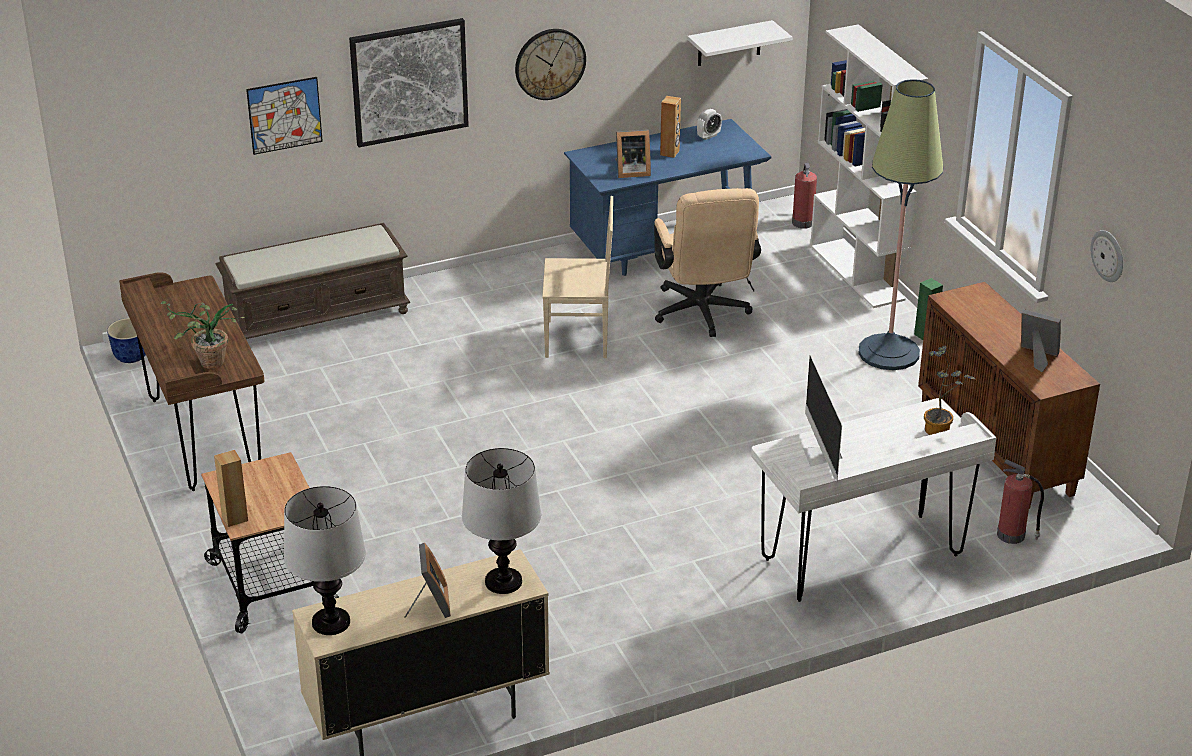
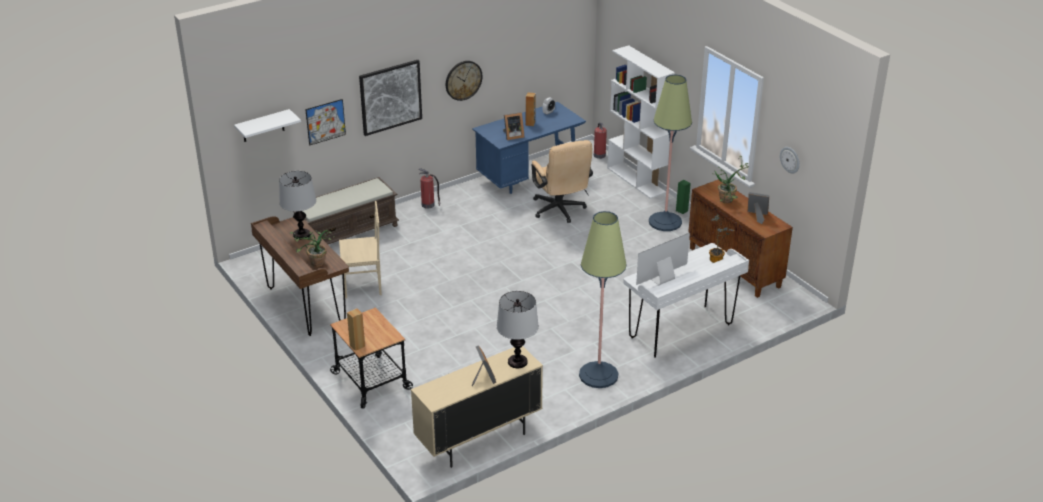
camera: 10 degrees left, 0 degrees up
planter [107,318,146,363] -> none
table lamp [284,486,366,635] -> table lamp moved to [279,171,316,239]
beige chair [542,196,613,358] -> beige chair moved to [339,201,382,299]
white shelf [687,20,792,66] -> white shelf moved to [234,109,301,142]
monitor [803,355,842,484] -> monitor turned 75 degrees clockwise [636,233,690,285]
fire extinguisher [997,459,1044,544] -> fire extinguisher moved to [419,168,441,209]
none -> floor lamp [579,211,627,388]
none -> potted plant [712,156,749,204]

